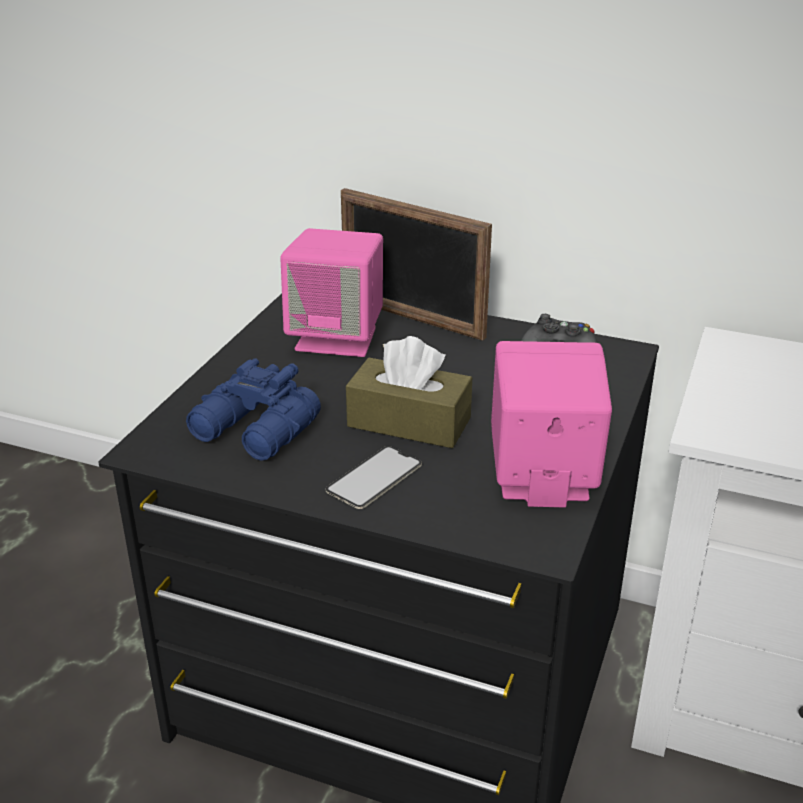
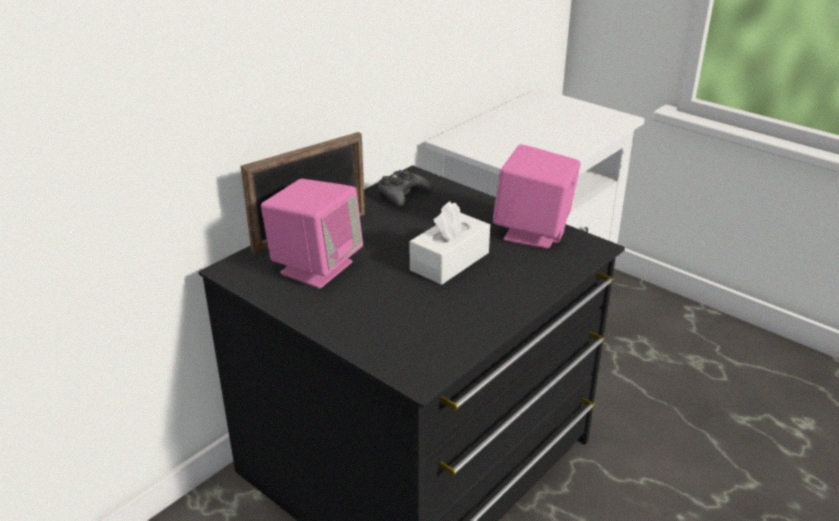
camera: 70 degrees left, 0 degrees up
blue binoculars [186,358,321,461] -> none
phone [326,446,422,509] -> none
brown tissue box [346,336,472,448] -> white tissue box [410,201,490,285]

